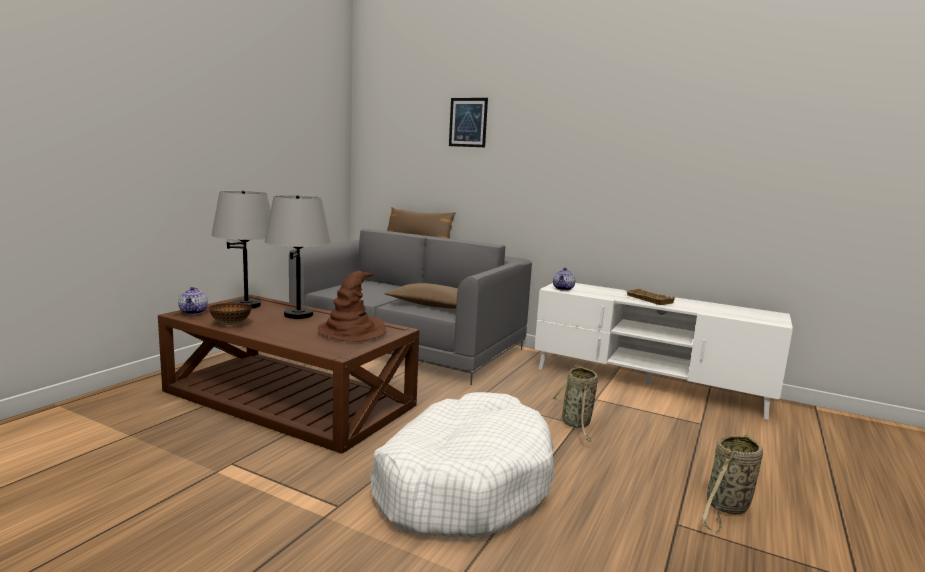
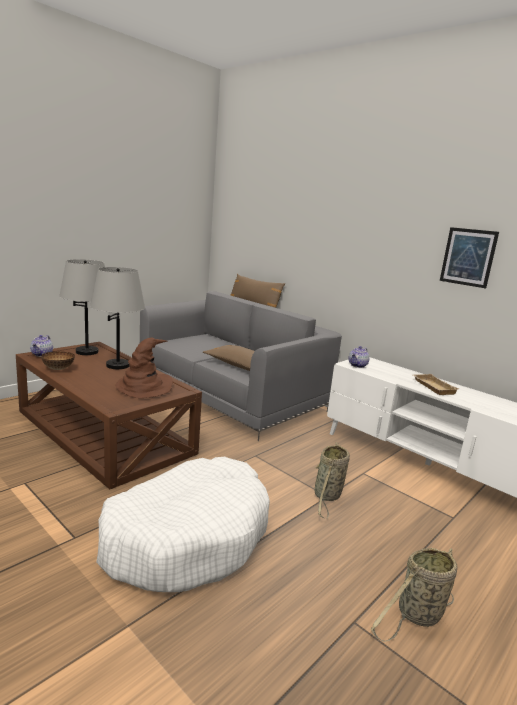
camera: 15 degrees right, 5 degrees up
picture [449,98,488,147] -> picture moved to [440,227,499,288]

